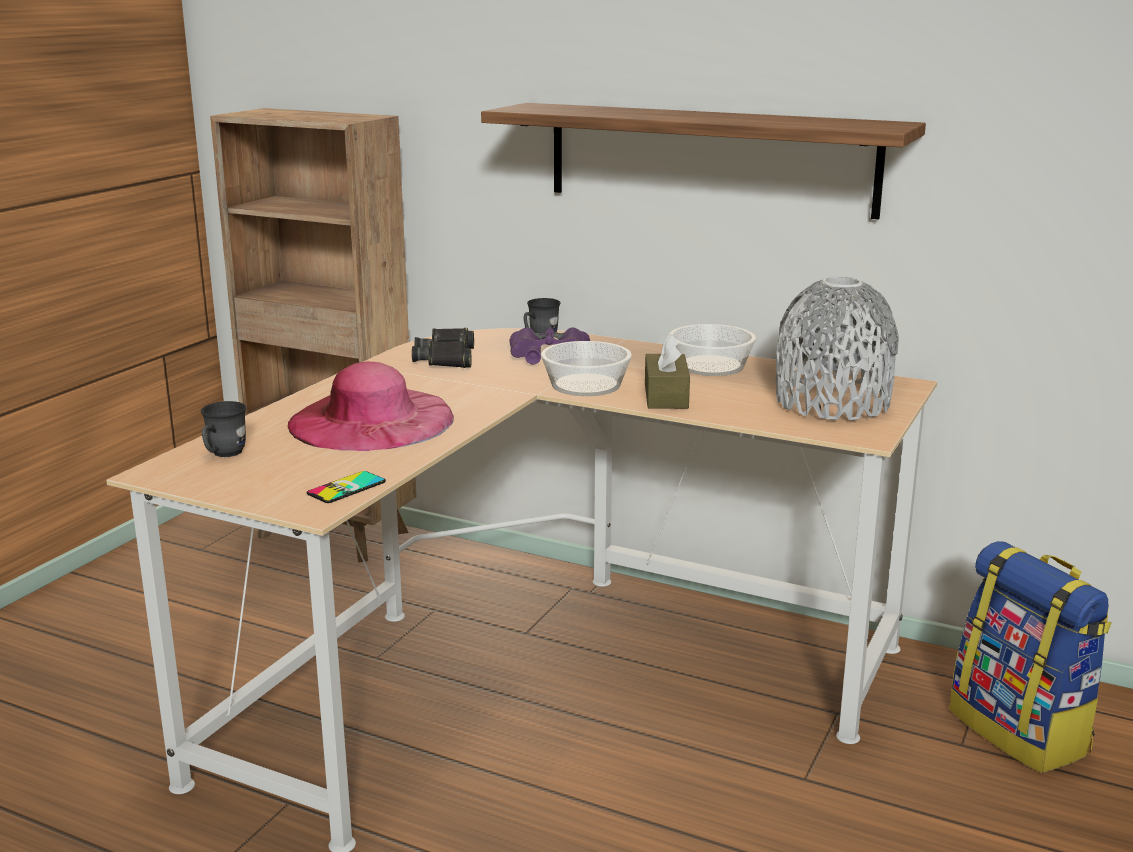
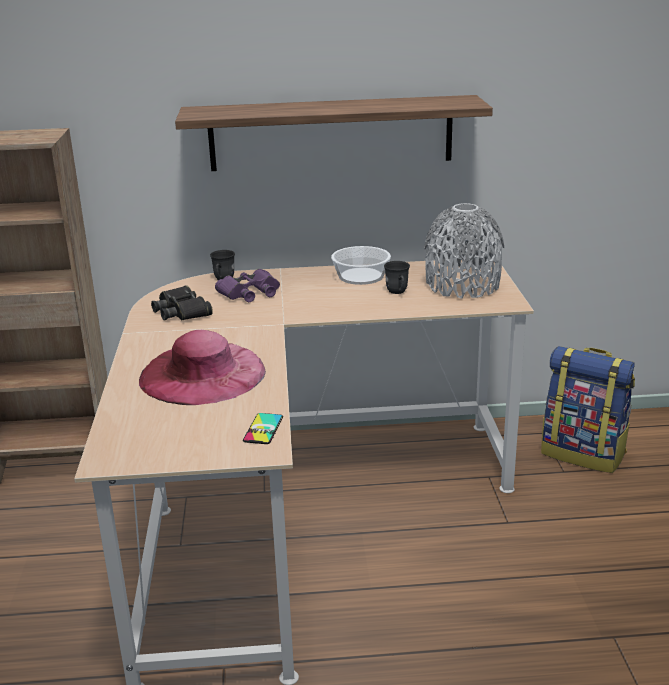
camera: 30 degrees left, 5 degrees up
grey mug [201,401,246,457] -> grey mug moved to [384,261,410,294]
bowl [541,341,632,396] -> none
brown tissue box [645,334,690,409] -> none

